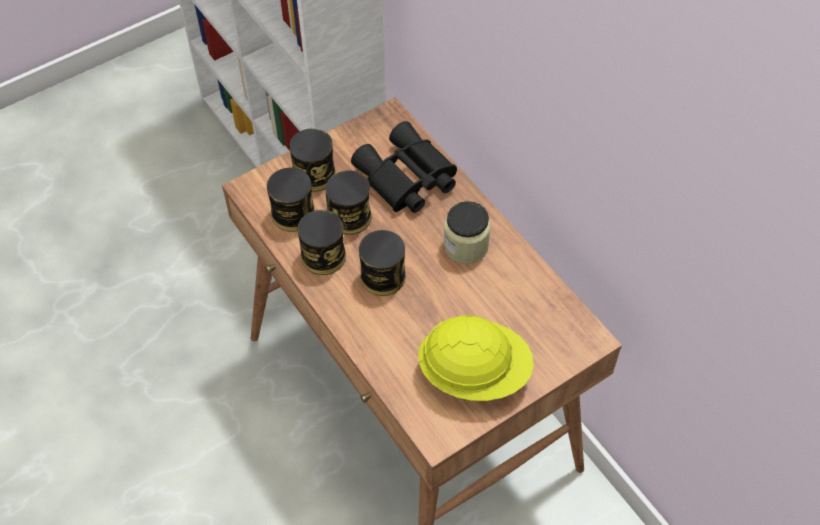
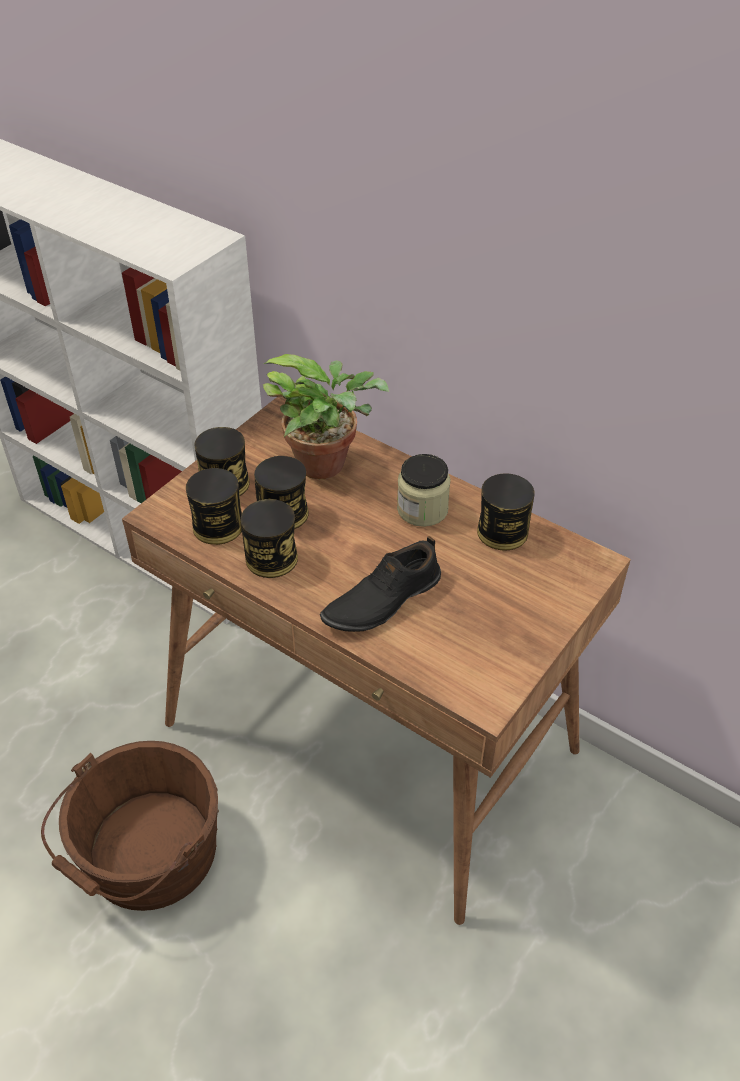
camera: 20 degrees left, 10 degrees down
black binoculars [351,121,457,213] -> potted plant [263,354,389,479]
can [359,230,405,296] -> can moved to [477,473,534,551]
yellow hard hat [418,315,534,401] -> none
none -> brown bucket [41,741,219,911]
none -> black shoe [320,536,441,632]

